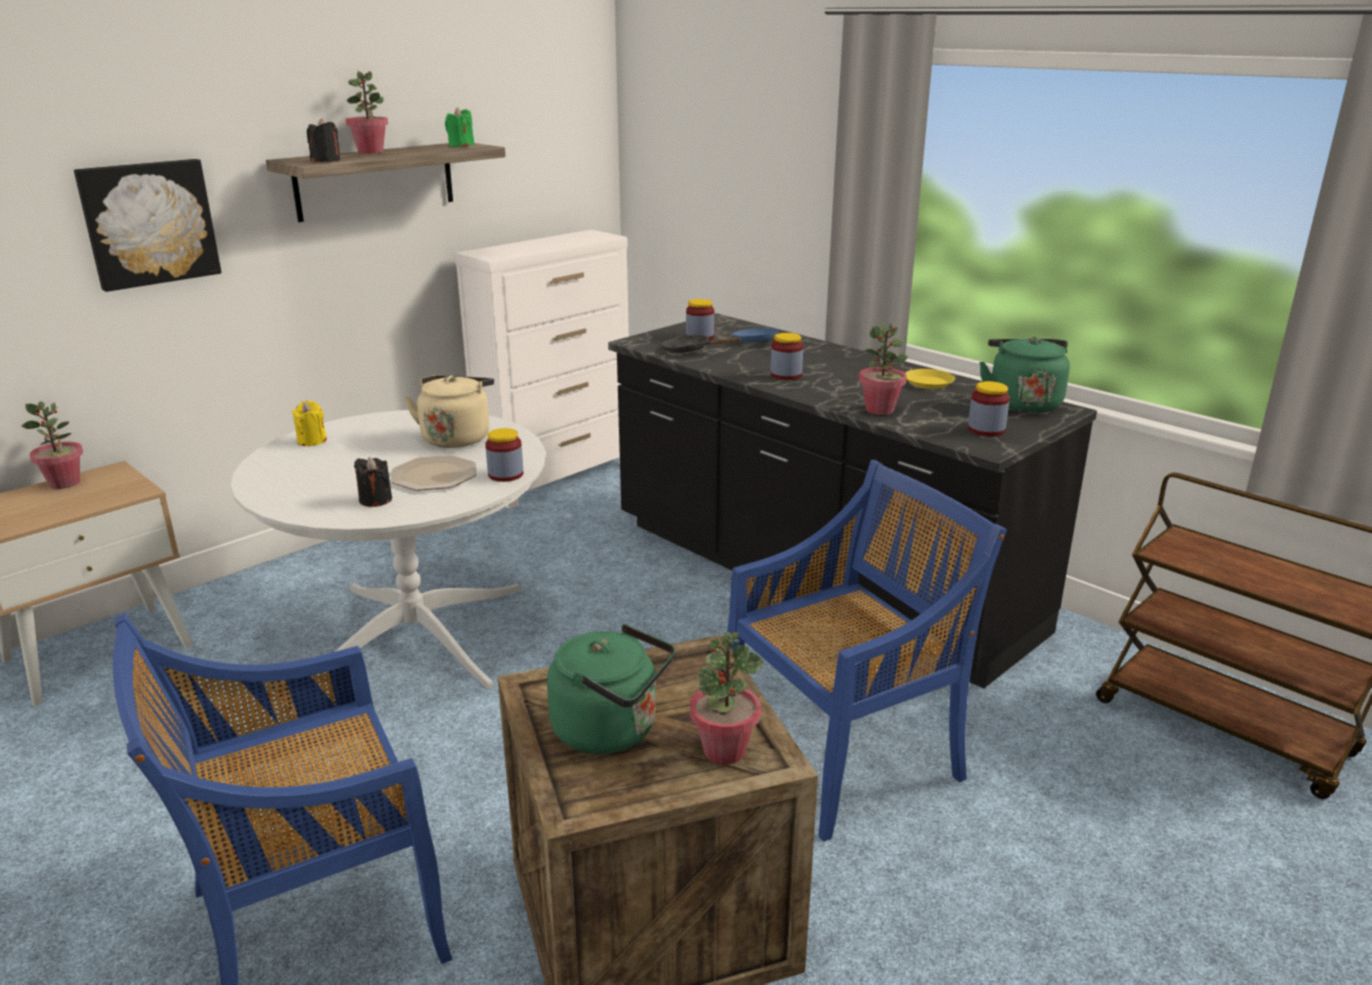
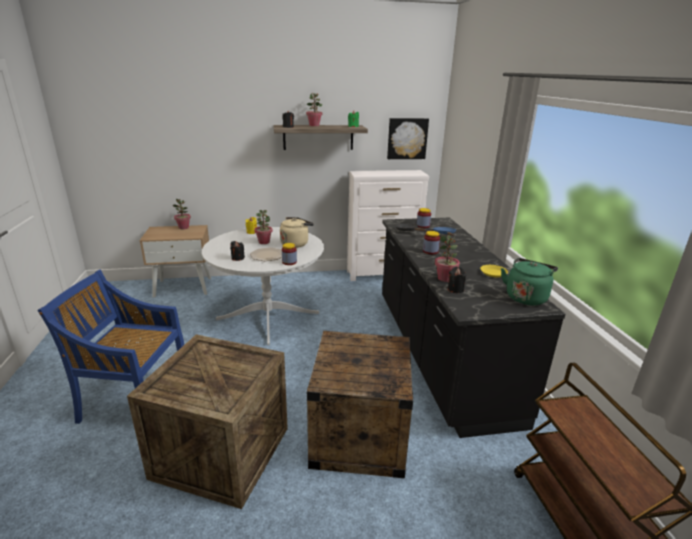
camera: 35 degrees right, 0 degrees up
picture [74,159,221,292] -> picture moved to [387,118,429,159]
green kettle [547,624,675,754] -> none
potted plant [690,631,763,764] -> potted plant moved to [254,210,273,244]
blue chair [727,460,1007,842] -> crate [307,331,413,479]
jar [968,381,1010,436] -> none
none -> black candle [448,267,466,293]

